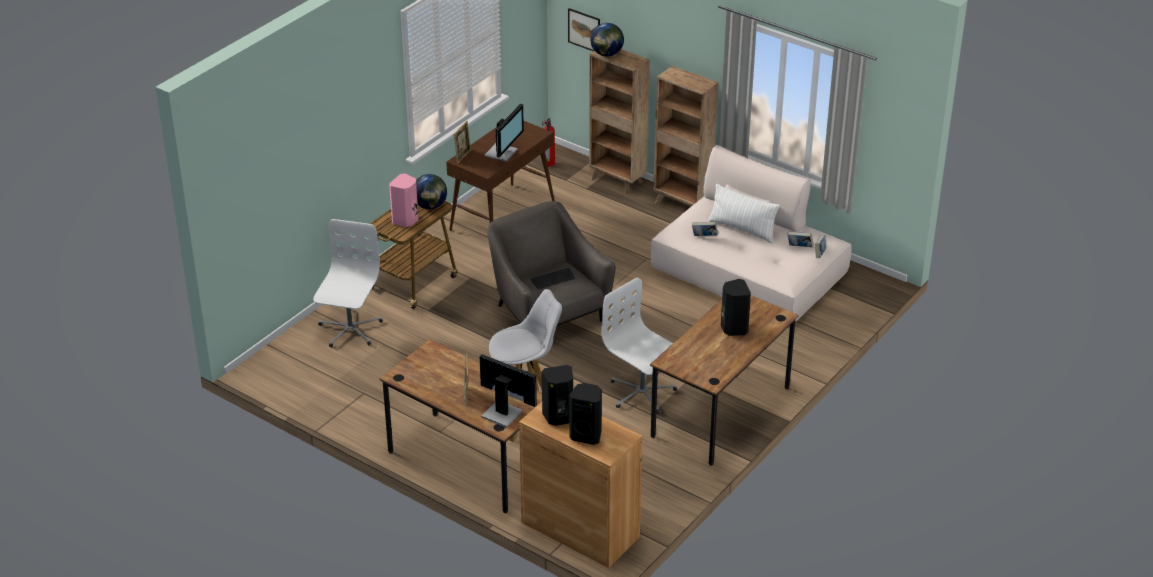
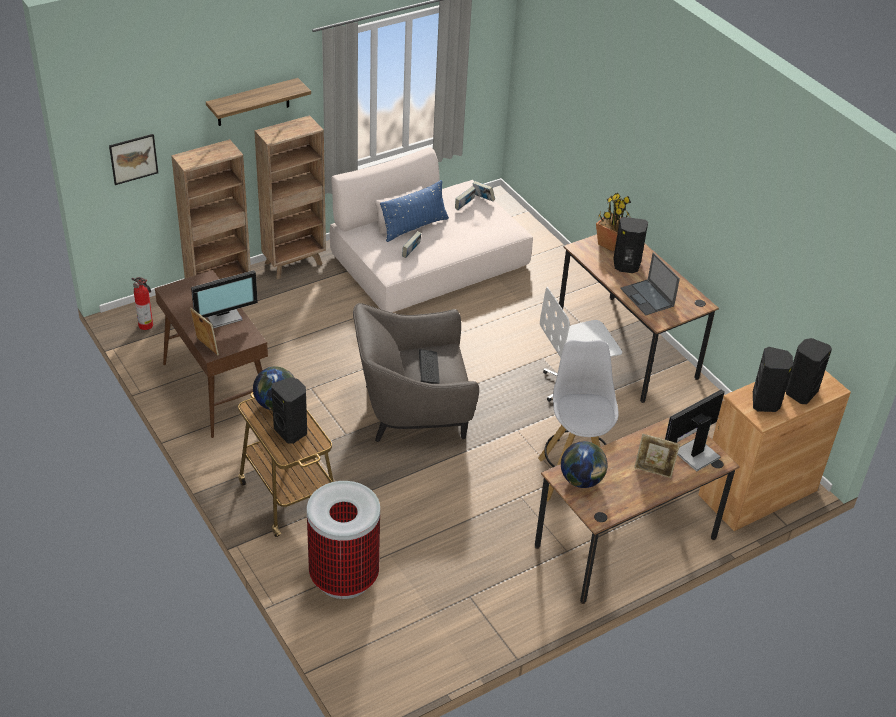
camera: 70 degrees left, 5 degrees up
white office chair [313,219,383,347] -> trash can [307,481,380,599]
pink speaker [389,173,418,227] -> black speaker [271,377,307,444]
monitor [485,104,524,162] -> monitor turned 105 degrees clockwise [191,270,258,328]
globe [590,23,624,57] -> globe moved to [561,441,608,488]
white pillow [708,184,780,243] -> blue pillow [380,180,449,242]
none -> shelf [206,78,311,126]
none -> potted plant [596,193,631,251]
none -> laptop [620,252,680,315]

